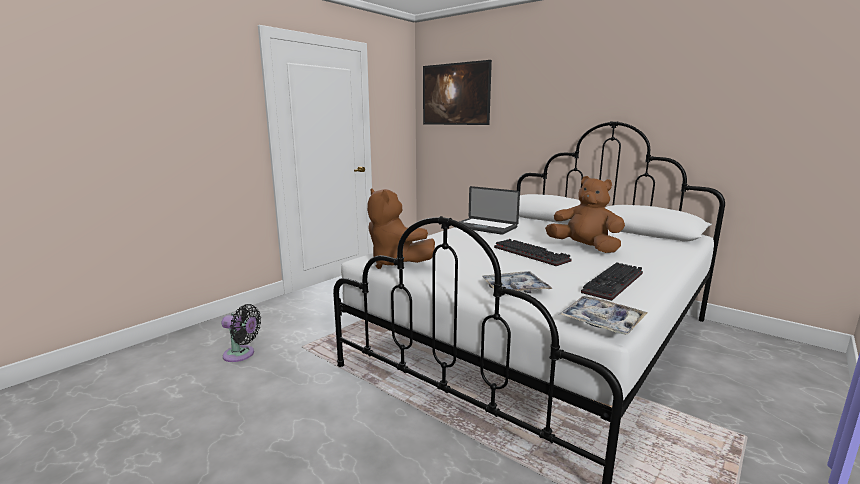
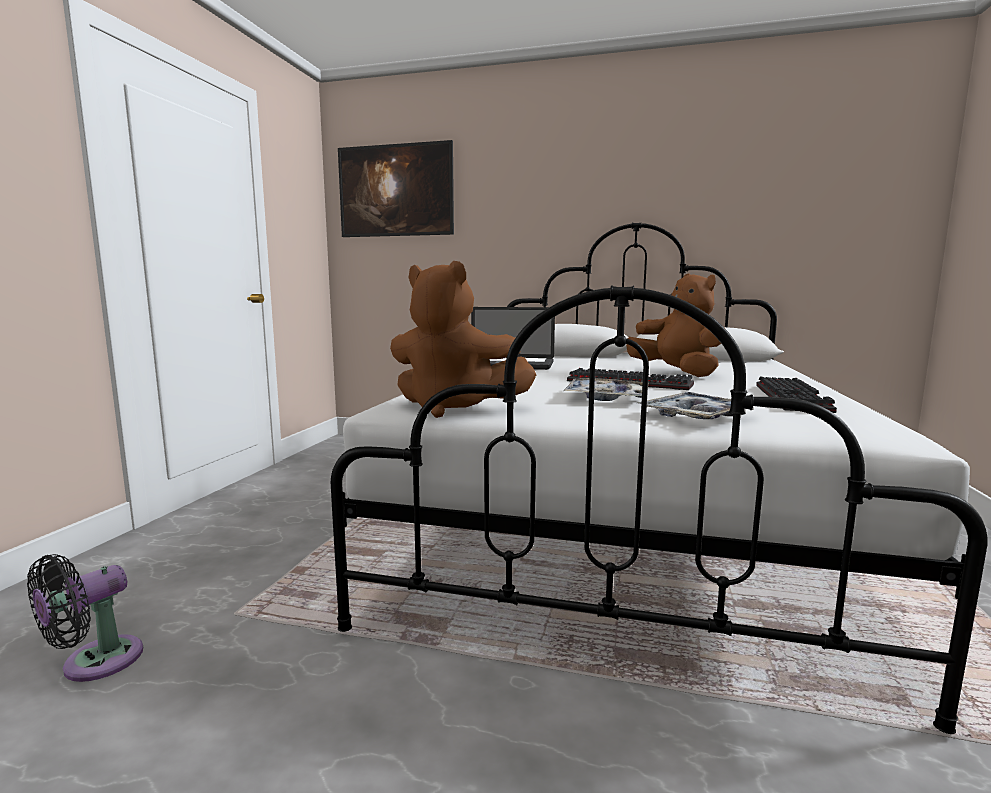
camera: 25 degrees left, 5 degrees down
black fan [222,304,261,362] -> black fan turned 135 degrees clockwise [27,554,143,682]
brown plush toy [545,176,625,253] -> brown plush toy turned 45 degrees clockwise [626,273,721,377]
tray [560,296,648,335] -> tray moved to [563,378,643,401]

